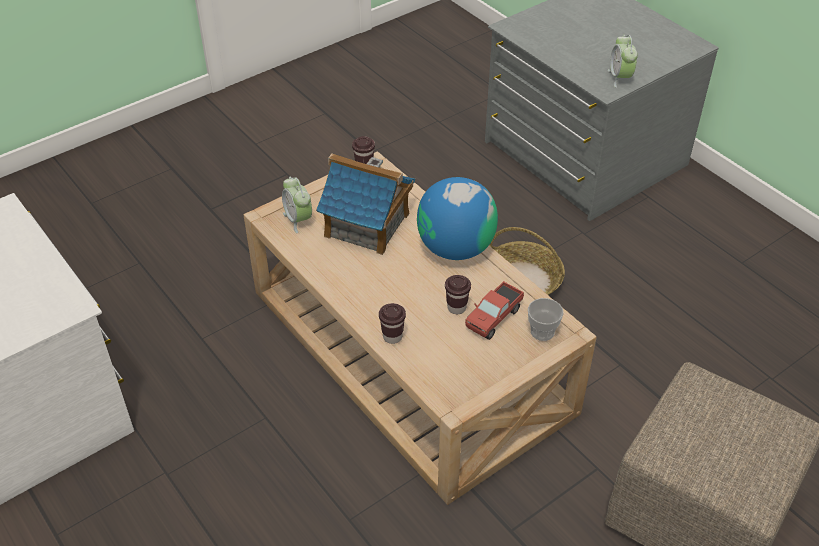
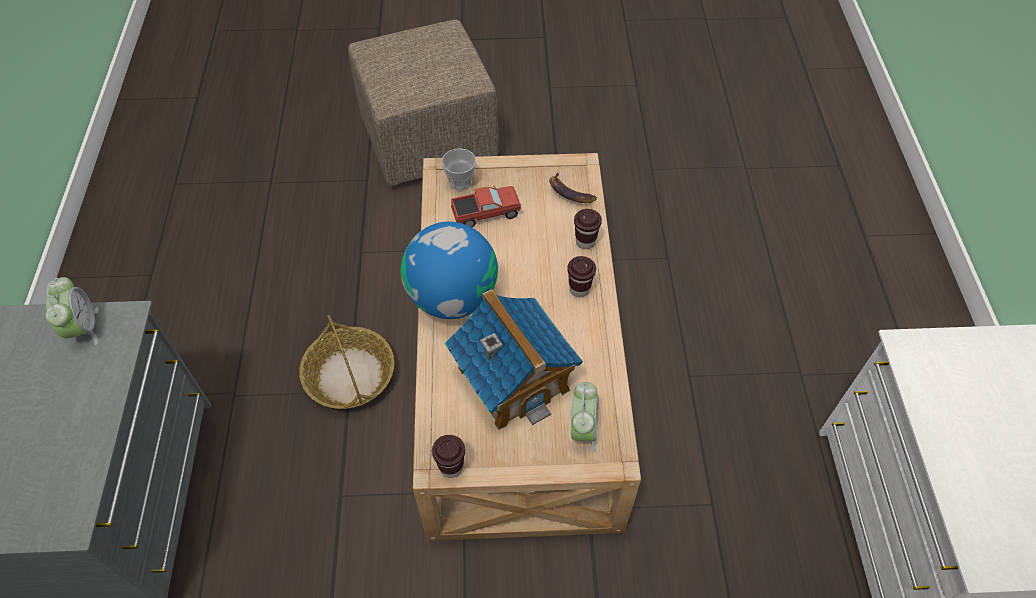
camera: 145 degrees left, 10 degrees up
brown cup [445,275,471,314] -> brown cup moved to [567,256,596,297]
alarm clock [608,35,638,88] -> alarm clock turned 45 degrees counterclockwise [46,277,99,345]
none -> banana [549,173,597,203]

